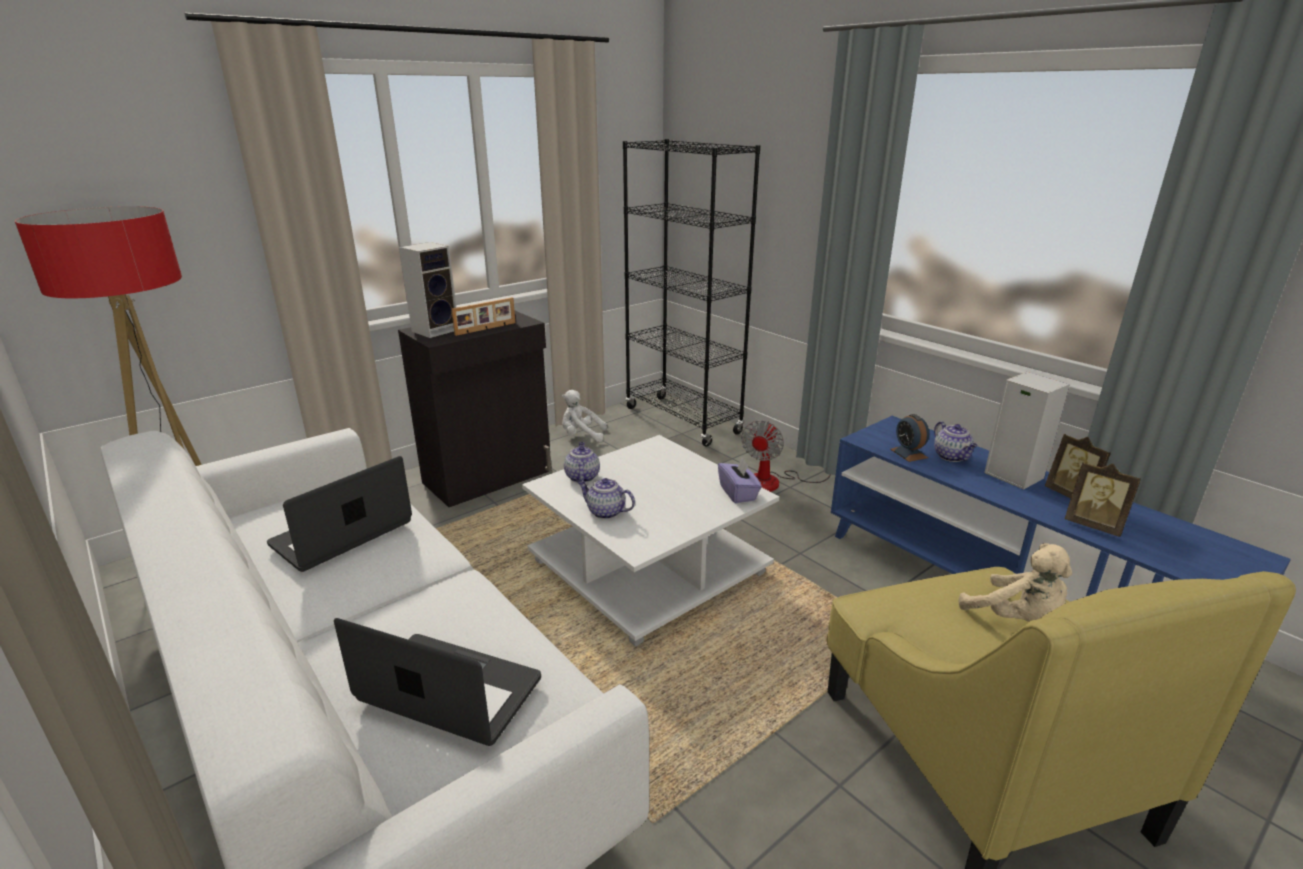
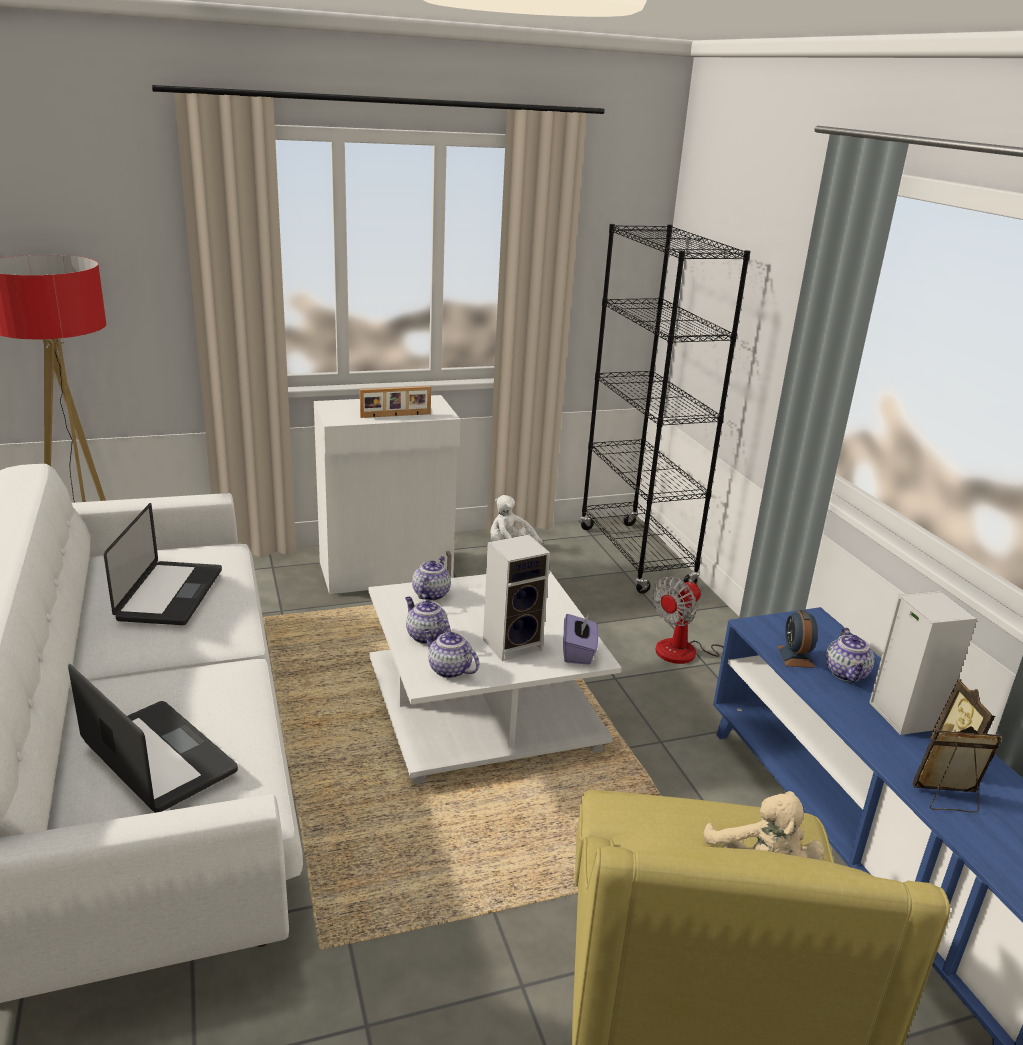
camera: 20 degrees right, 0 degrees up
laptop [267,456,412,572] -> laptop turned 120 degrees clockwise [104,503,222,625]
black cabinet [398,310,551,507] -> white cabinet [314,395,461,594]
speaker [399,242,456,338] -> speaker moved to [483,535,550,661]
picture frame [1065,463,1141,537] -> picture frame turned 120 degrees clockwise [912,726,1002,812]
none -> teapot [423,629,479,678]

